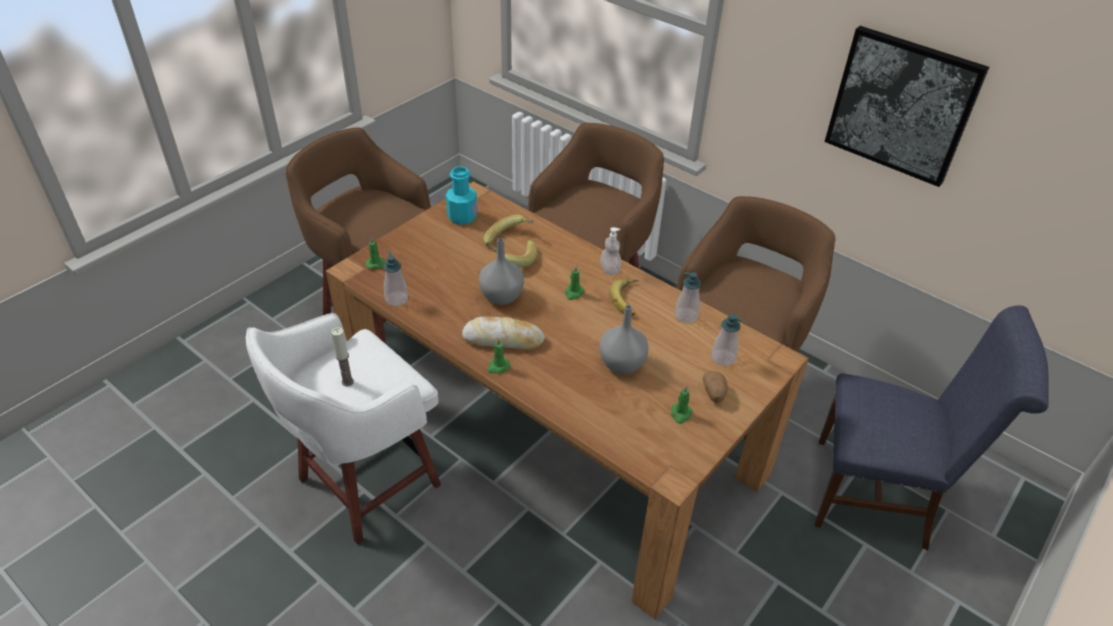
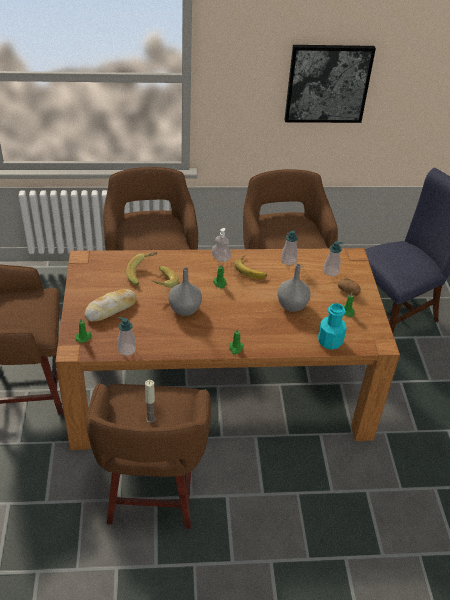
camera: 45 degrees left, 0 degrees up
white stool [246,313,441,545] -> brown stool [86,383,211,529]
turquoise bottle [446,166,478,225] -> turquoise bottle moved to [318,303,346,350]
bread [462,317,544,350] -> bread moved to [85,289,137,322]

